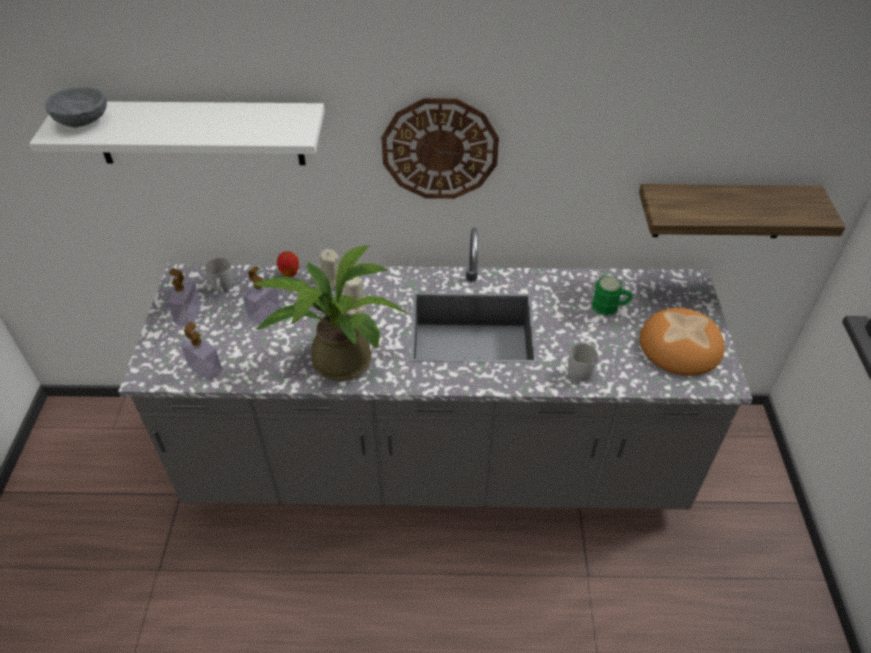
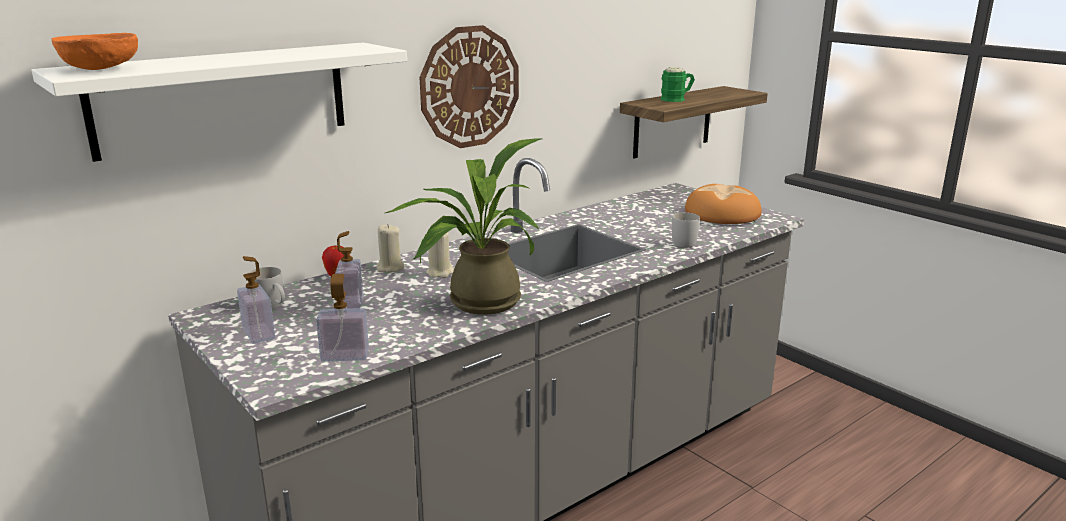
camera: 40 degrees left, 25 degrees down
grey bowl [45,87,107,128] -> orange bowl [51,33,138,70]
green mug [592,276,633,315] -> green mug moved to [661,67,695,102]

